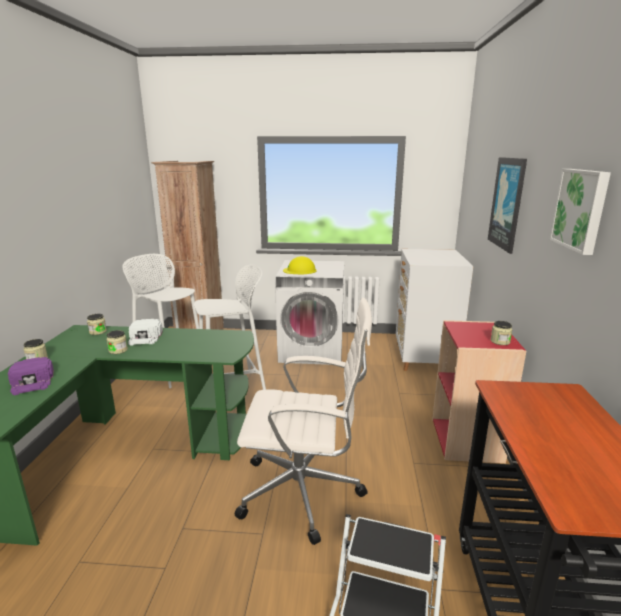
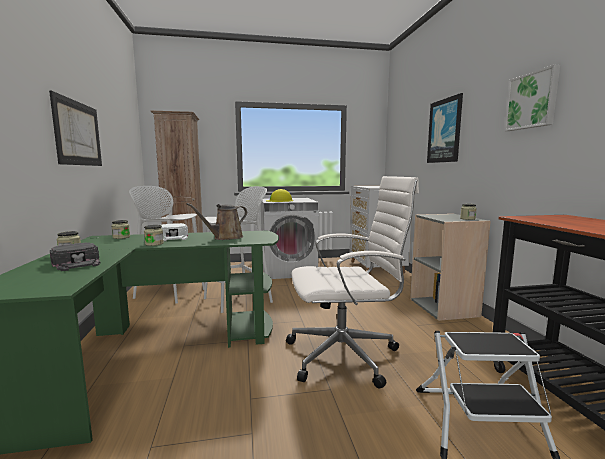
camera: 15 degrees left, 10 degrees down
purple cap [8,357,54,395] -> black cap [50,242,101,271]
red bookcase [432,320,526,463] -> grey bookcase [410,214,491,321]
none -> picture [49,90,102,166]
none -> brown watering can [186,203,247,240]

